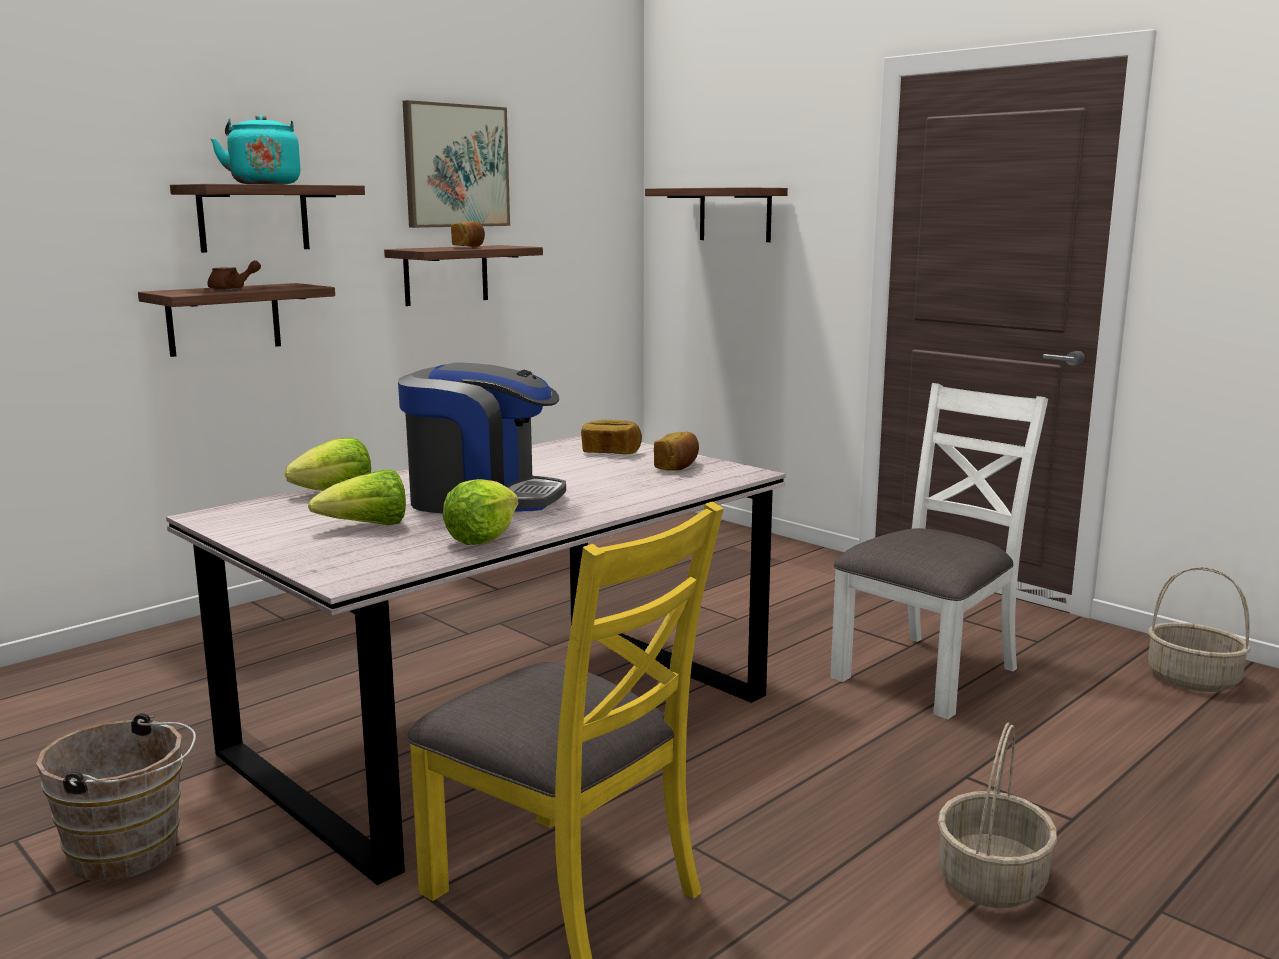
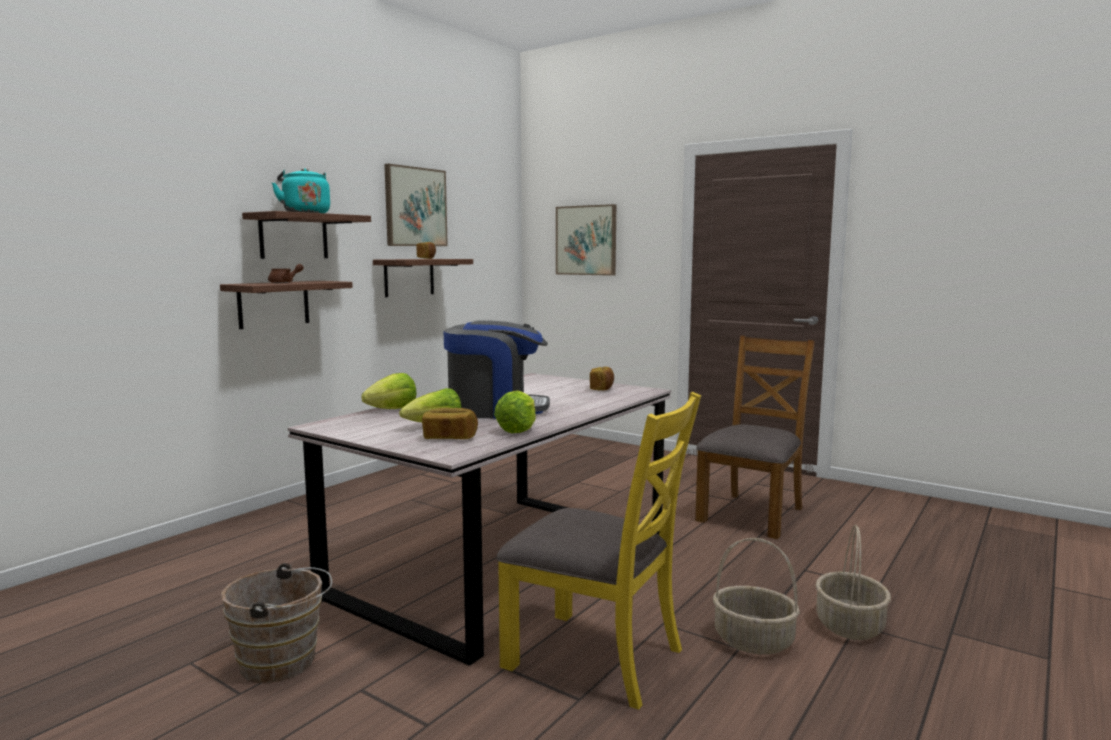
camera: 10 degrees left, 5 degrees down
bread [581,420,642,454] -> bread moved to [422,408,478,439]
shelf [645,187,788,242] -> picture [556,204,616,276]
white chair [830,383,1048,719] -> brown chair [695,335,815,539]
basket [1148,567,1251,692] -> basket moved to [713,538,800,654]

